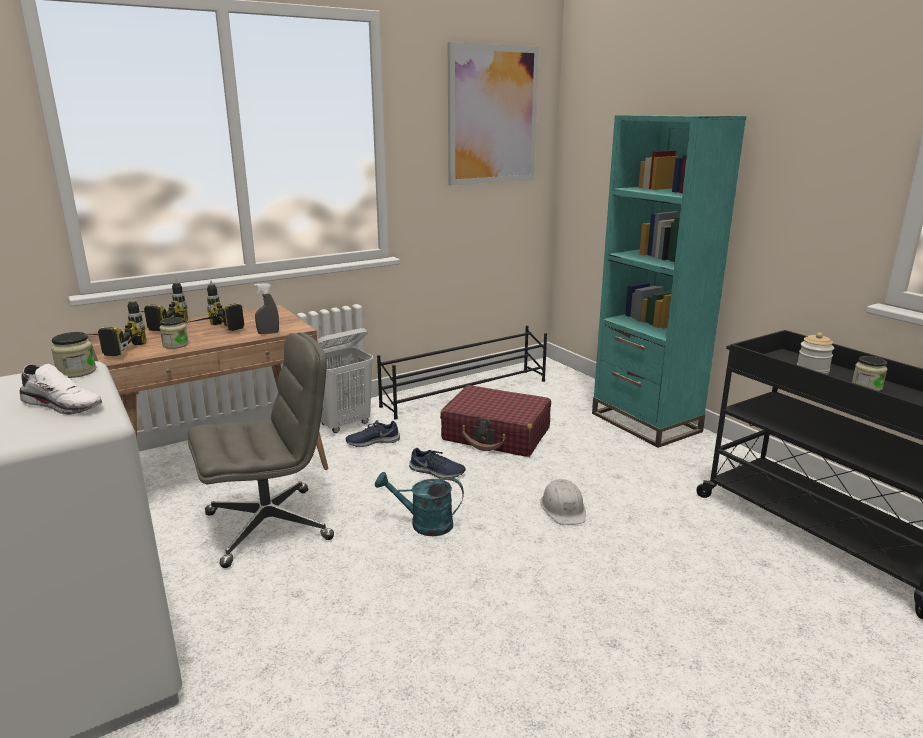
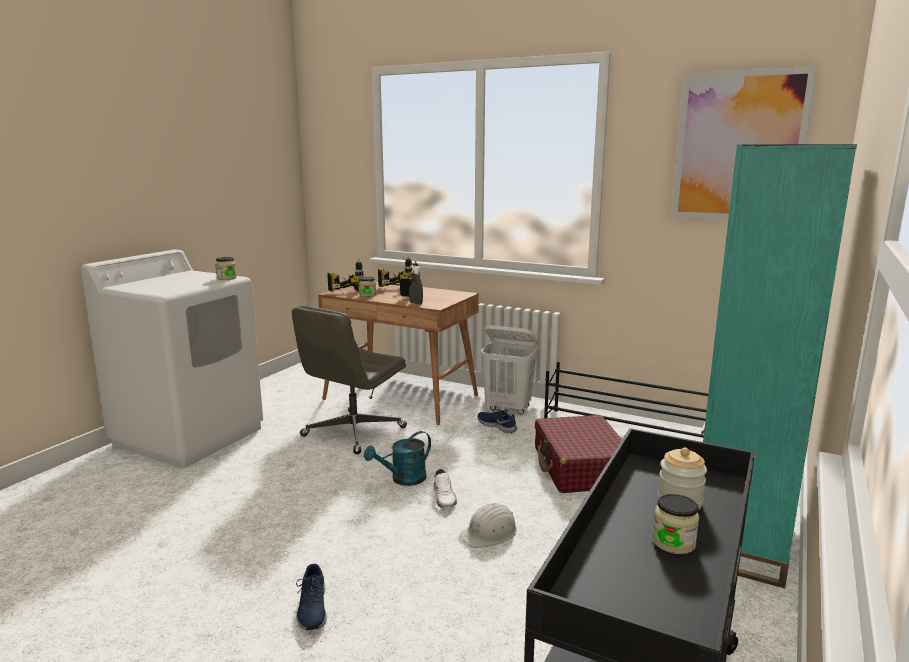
camera: 60 degrees right, 5 degrees down
white shoe [20,364,102,415] -> white shoe moved to [434,469,457,508]
grey office chair [188,332,334,568] -> grey office chair turned 90 degrees clockwise [292,305,407,454]
turquoise watering can [375,472,464,536] -> turquoise watering can turned 105 degrees counterclockwise [364,431,431,486]
blue shoe [409,448,466,478] -> blue shoe moved to [296,564,327,631]

